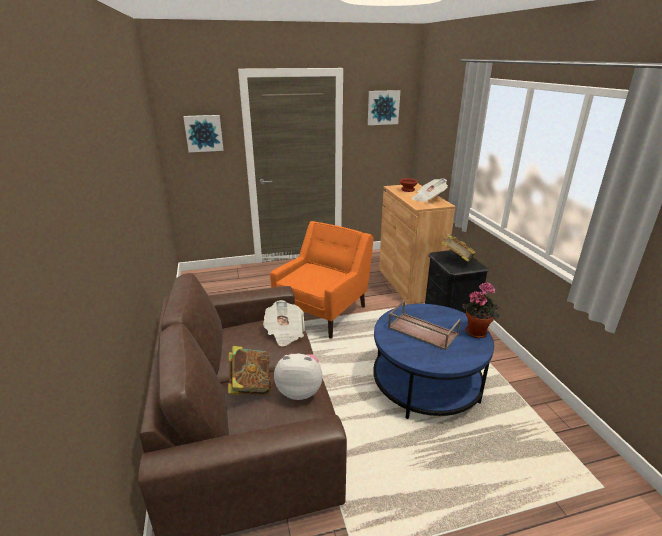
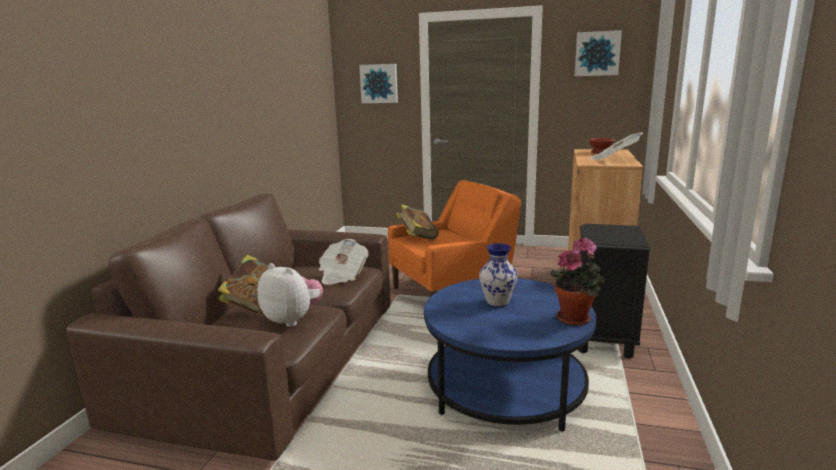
camera: 30 degrees right, 10 degrees down
brown tray [388,300,461,350] -> vase [479,243,517,307]
book [441,234,476,262] -> book moved to [396,205,439,240]

